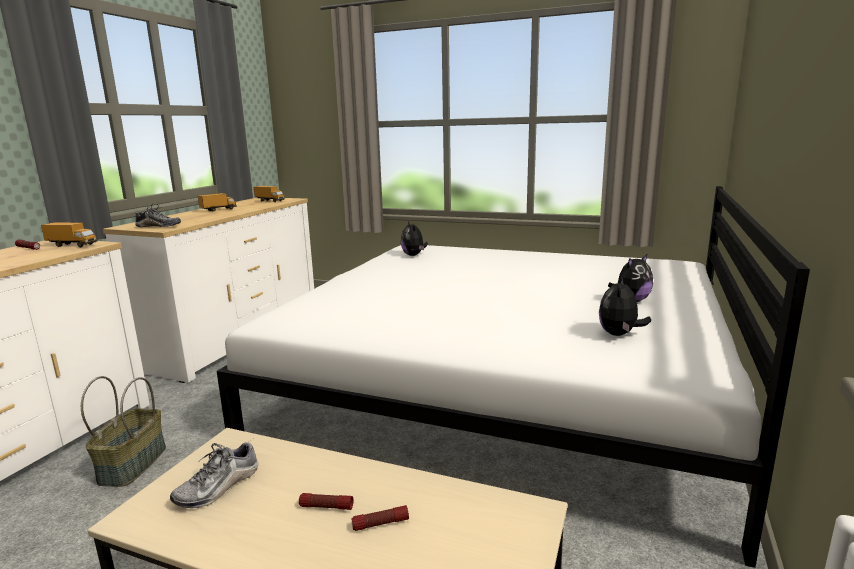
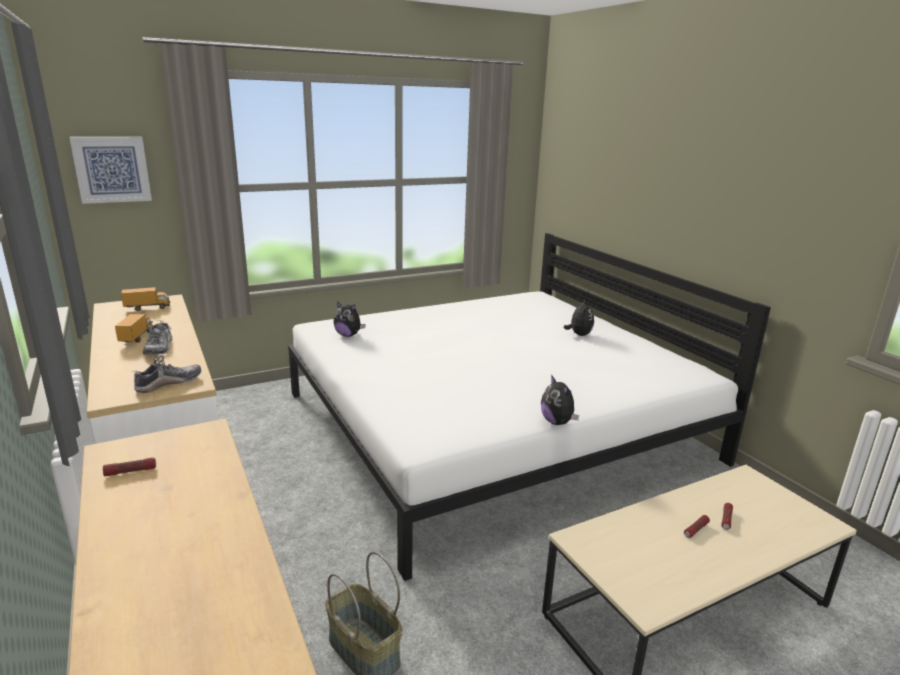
camera: 50 degrees left, 5 degrees up
toy truck [41,222,97,247] -> none
shoe [170,440,258,508] -> shoe moved to [141,320,172,355]
plush toy [599,276,651,336] -> plush toy moved to [541,375,579,425]
none -> picture [69,137,152,204]

